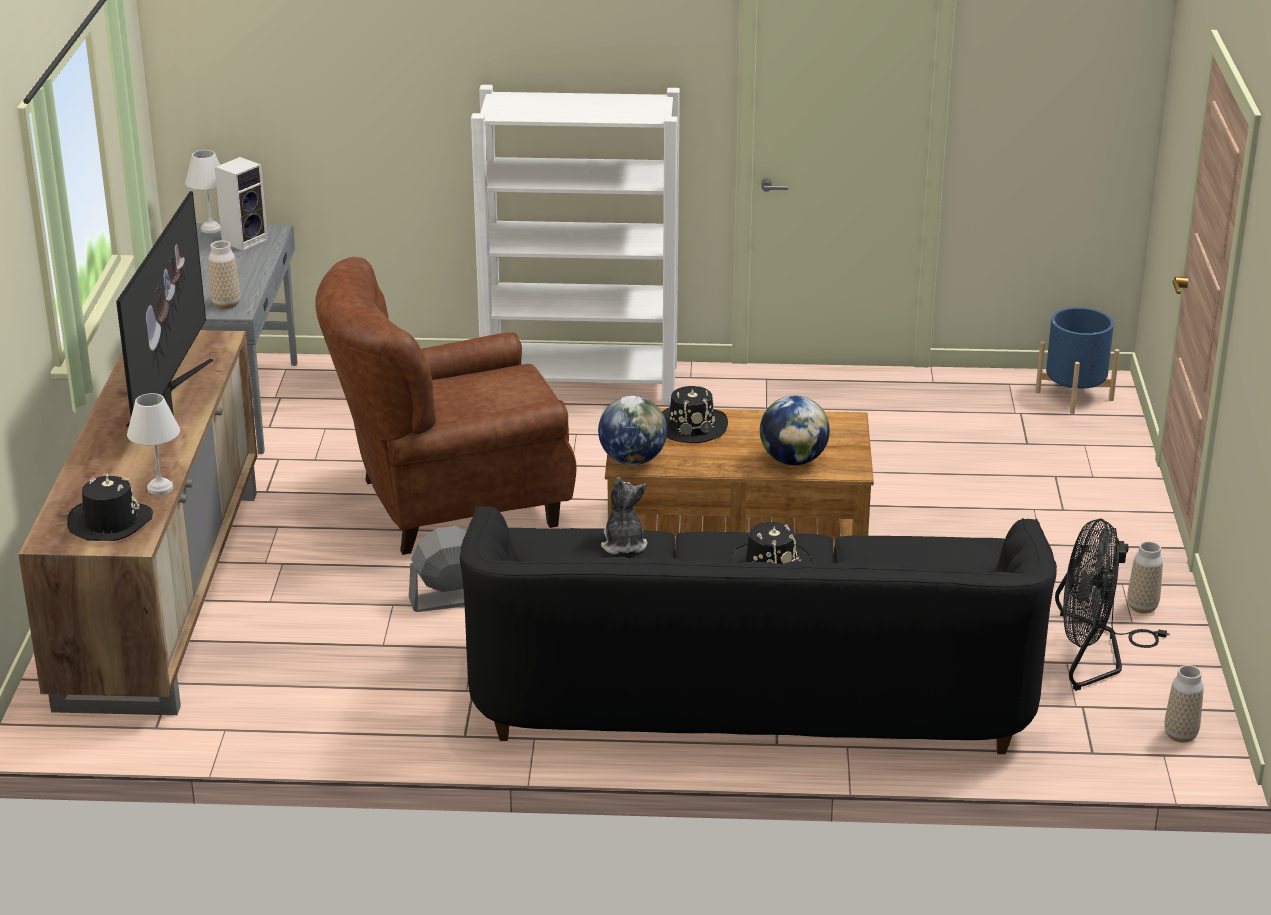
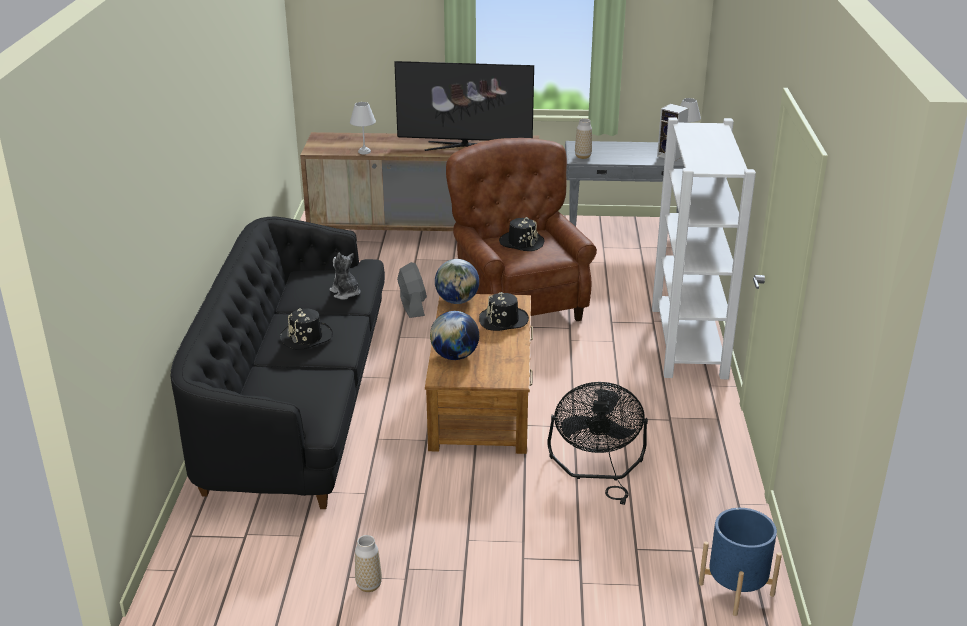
camera: 90 degrees right, 0 degrees up
black hat [67,474,153,541] -> black hat moved to [499,217,544,251]
plush toy [601,477,647,554] -> plush toy turned 120 degrees counterclockwise [329,253,360,300]
black fan [1055,519,1170,691] -> black fan moved to [547,382,648,505]
vase [1164,665,1204,743] -> none

